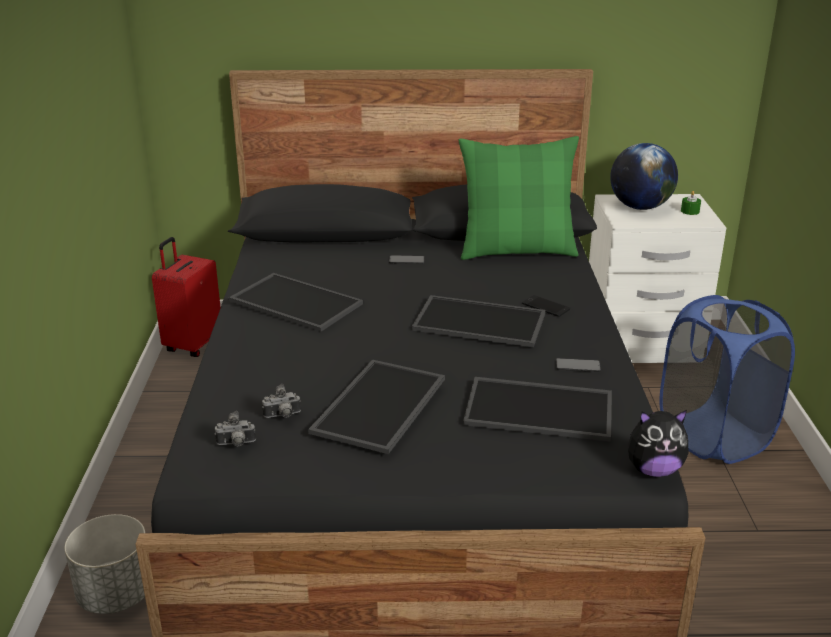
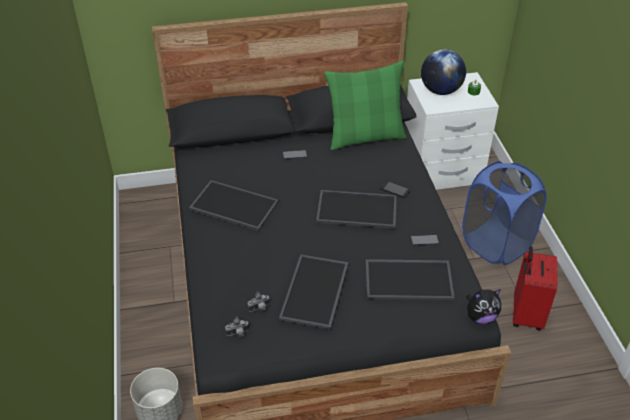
camera: 10 degrees left, 15 degrees up
red suitcase [152,237,221,357] -> red suitcase moved to [513,246,558,331]

